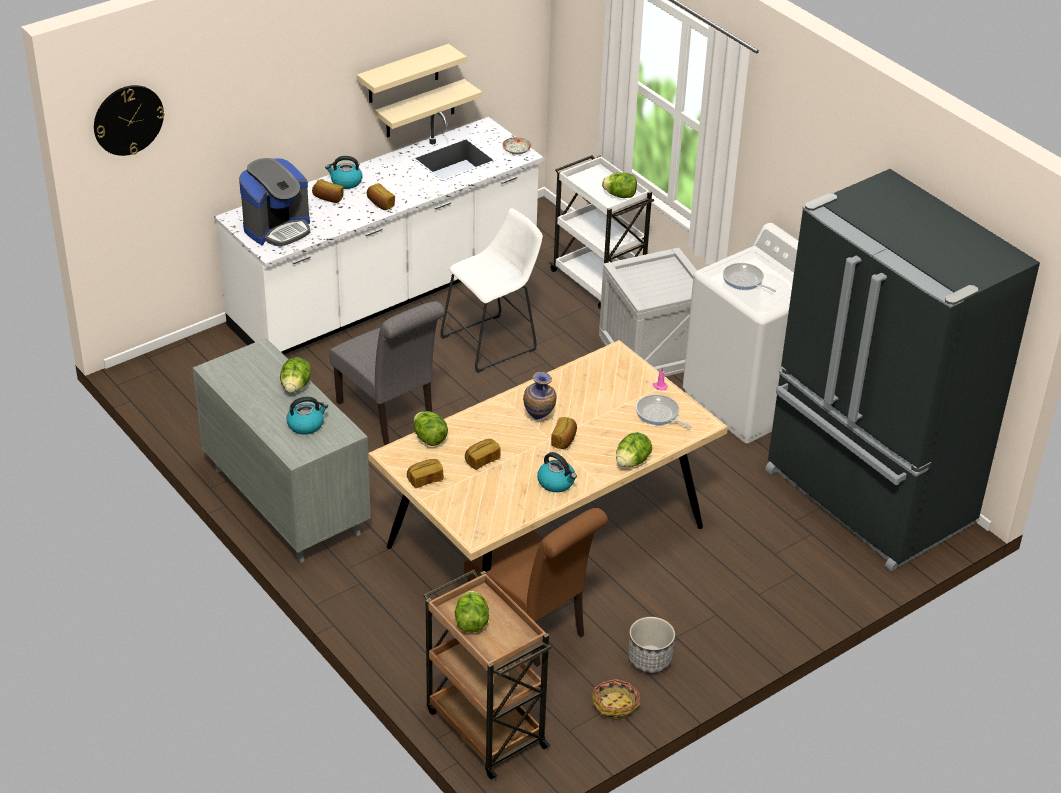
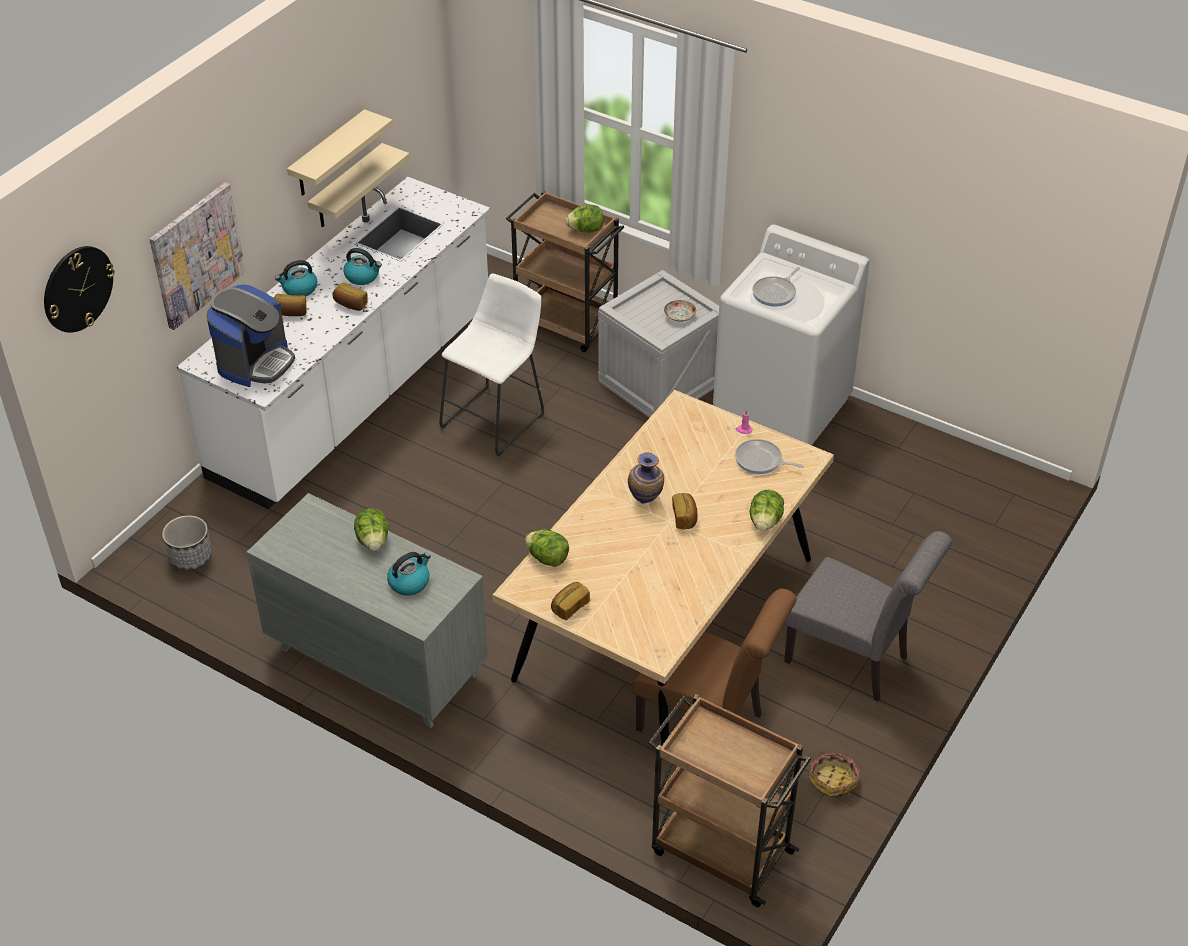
camera: 20 degrees left, 5 degrees up
grey chair [329,301,445,445] -> grey chair moved to [784,531,952,702]
lettuce [454,591,489,633] -> none
bread [465,439,500,470] -> none
plate [502,137,531,155] -> plate moved to [664,300,696,322]
kettle [537,452,577,492] -> kettle moved to [343,248,382,285]
white cart [549,155,654,310] -> brown cart [506,191,624,352]
planter [628,617,675,673] -> planter moved to [162,515,212,570]
frying pan [723,263,776,292] -> frying pan turned 75 degrees counterclockwise [752,267,800,307]
black fridge [765,169,1040,571] -> none
none -> picture [149,182,246,330]

